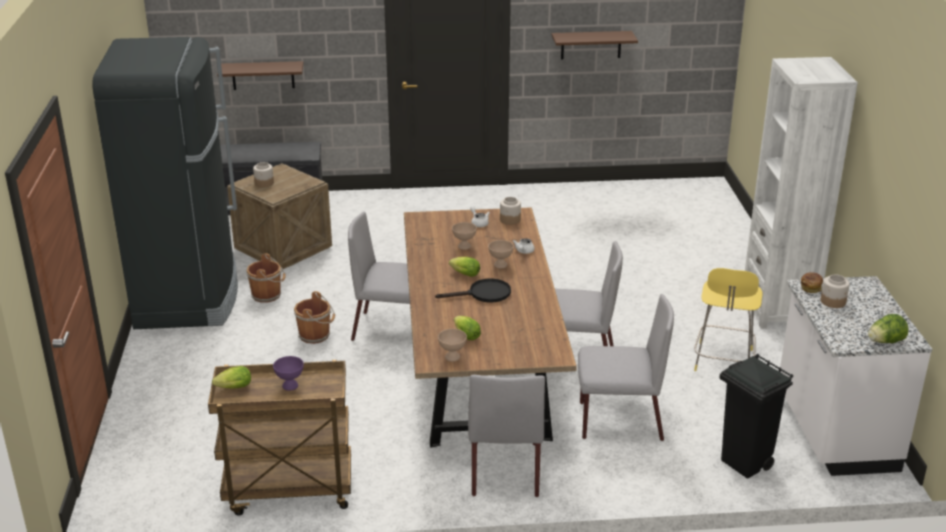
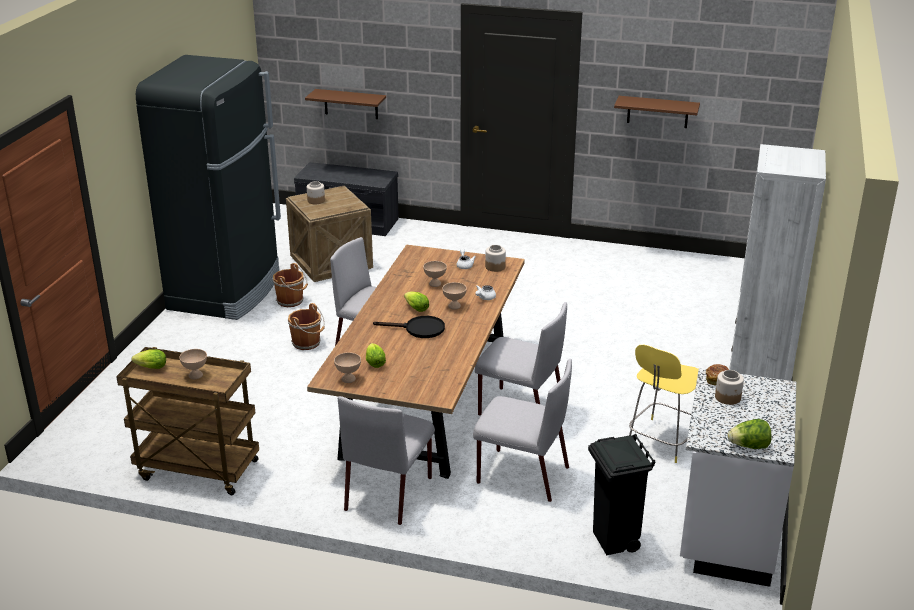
camera: 20 degrees right, 0 degrees up
purple bowl [273,356,304,391] -> beige bowl [179,349,207,379]

